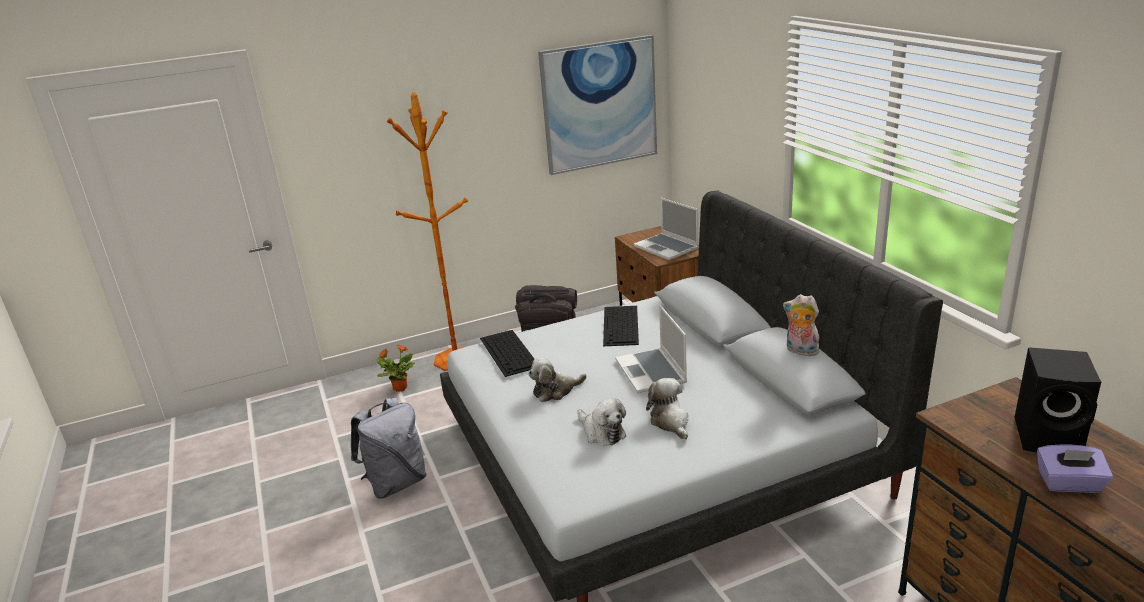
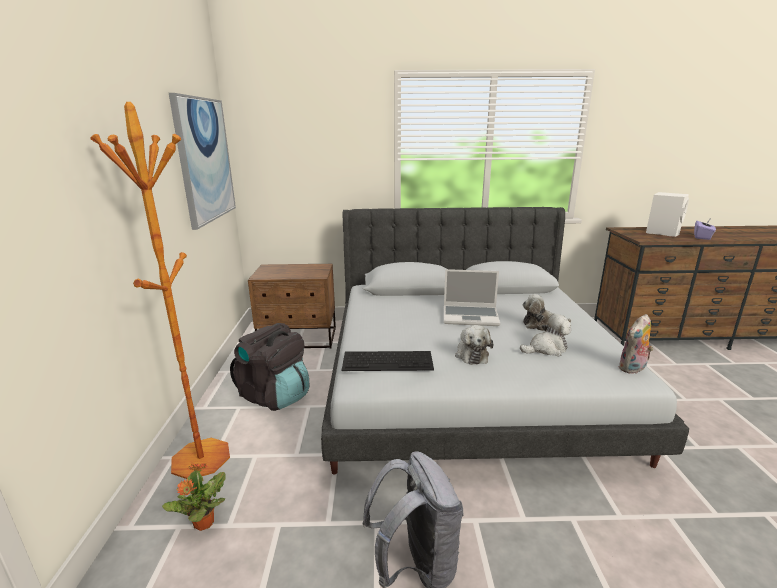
camera: 70 degrees left, 5 degrees down
keyboard [603,306,639,346] -> none
laptop [634,198,699,260] -> none
plush toy [783,294,819,356] -> plush toy moved to [618,314,653,374]
black speaker [1015,347,1101,452] -> white speaker [646,192,689,237]

